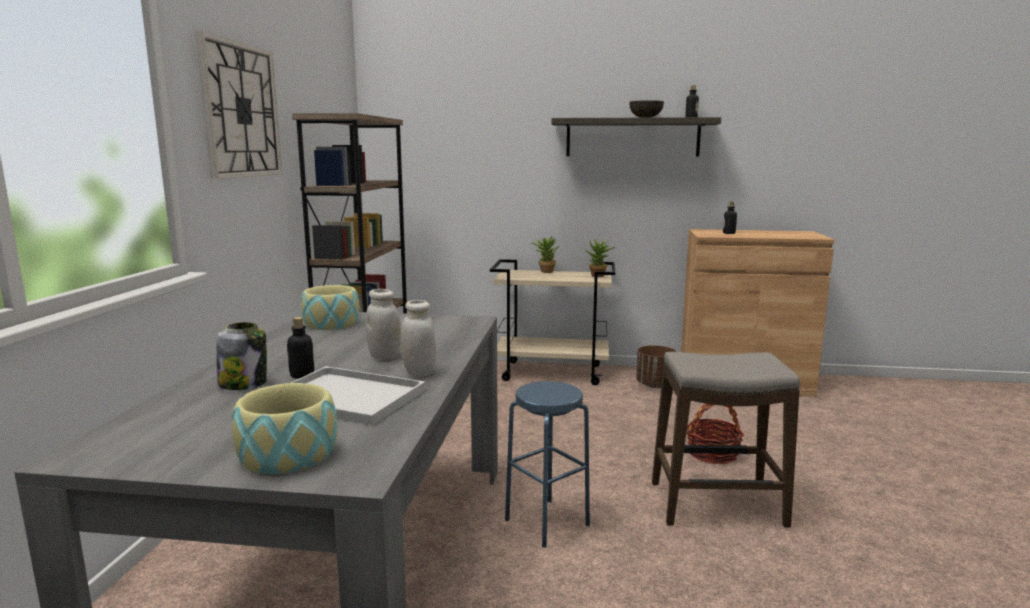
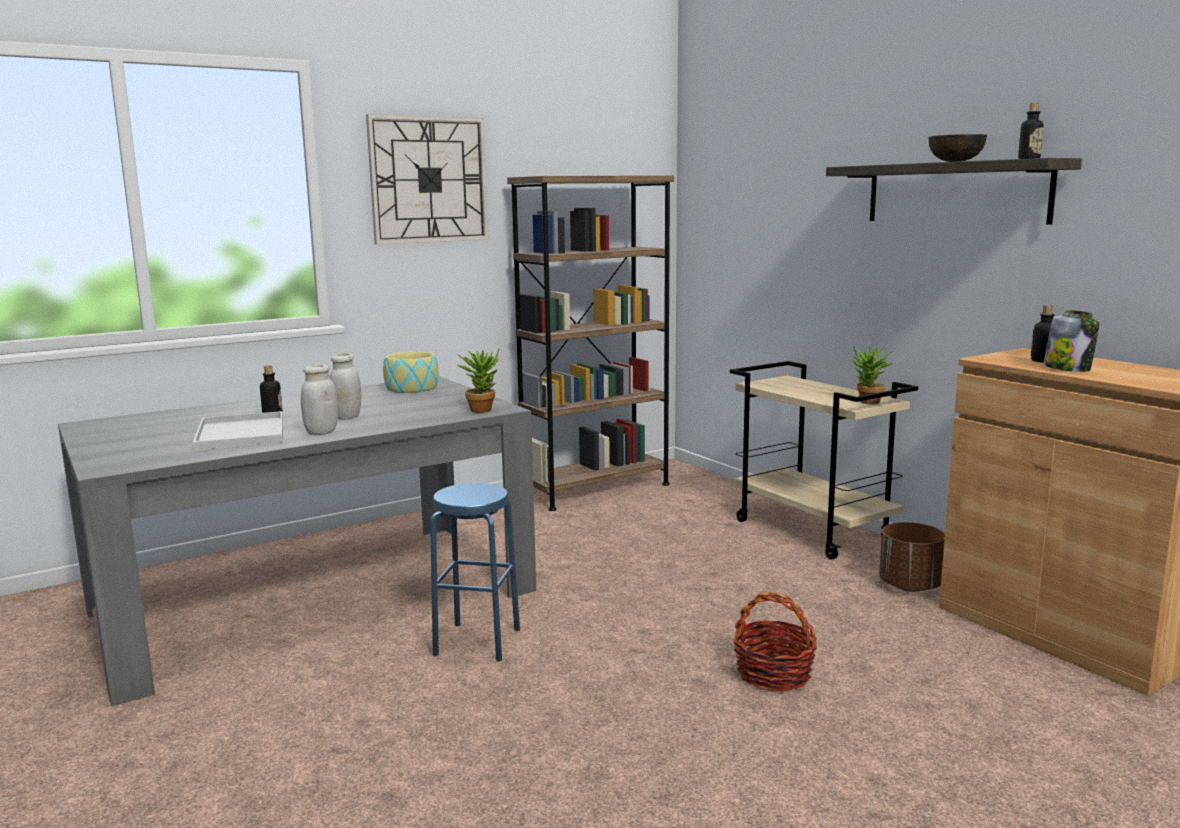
camera: 50 degrees right, 0 degrees up
jar [216,322,267,390] -> jar moved to [1044,310,1100,372]
bowl [232,383,337,474] -> none
potted plant [531,236,559,273] -> potted plant moved to [456,348,499,413]
stool [652,352,800,528] -> none

